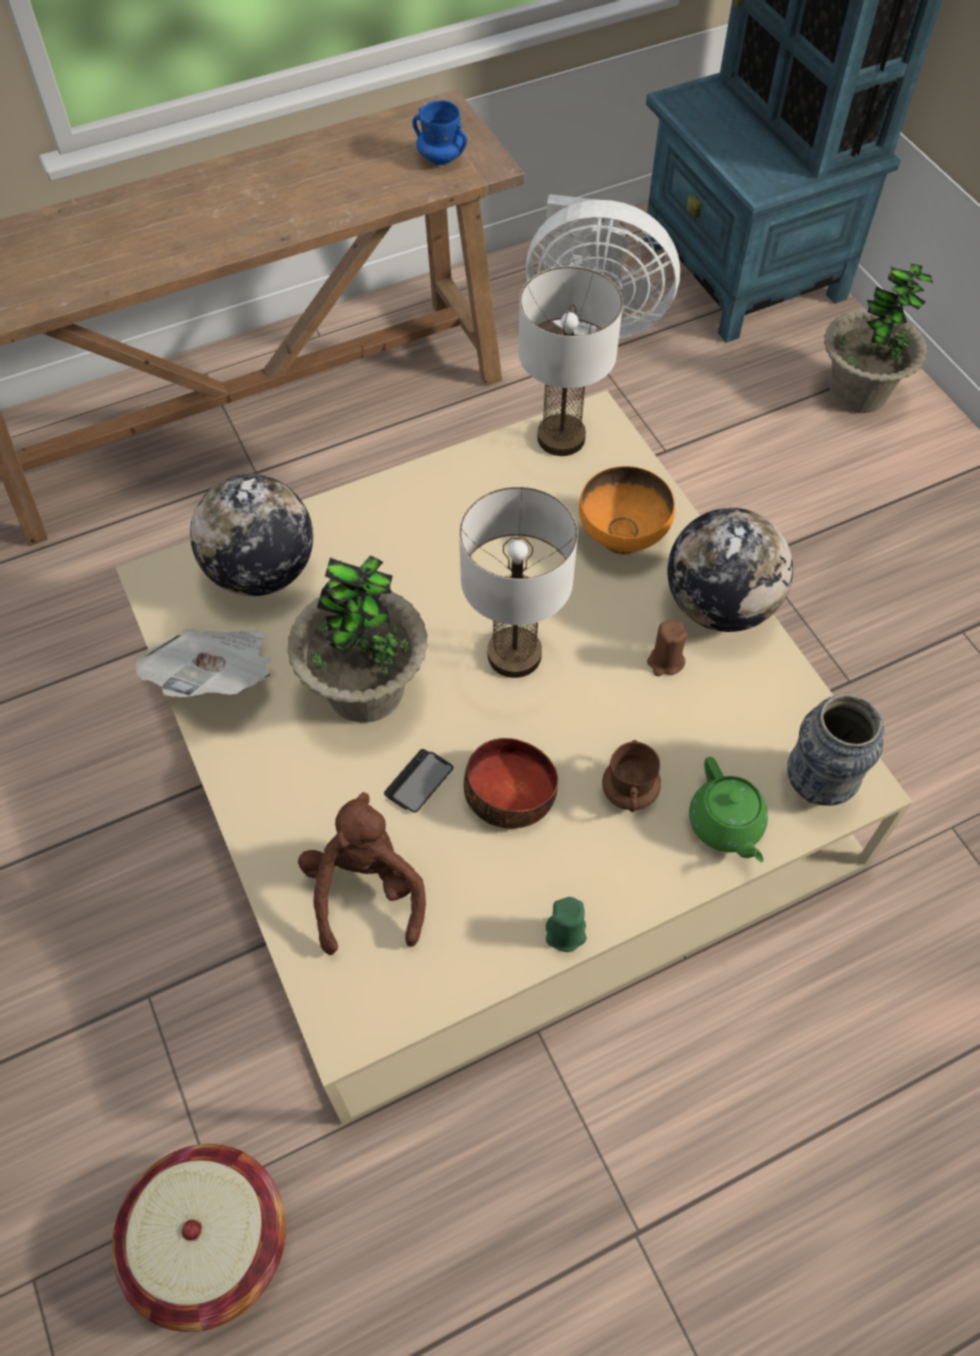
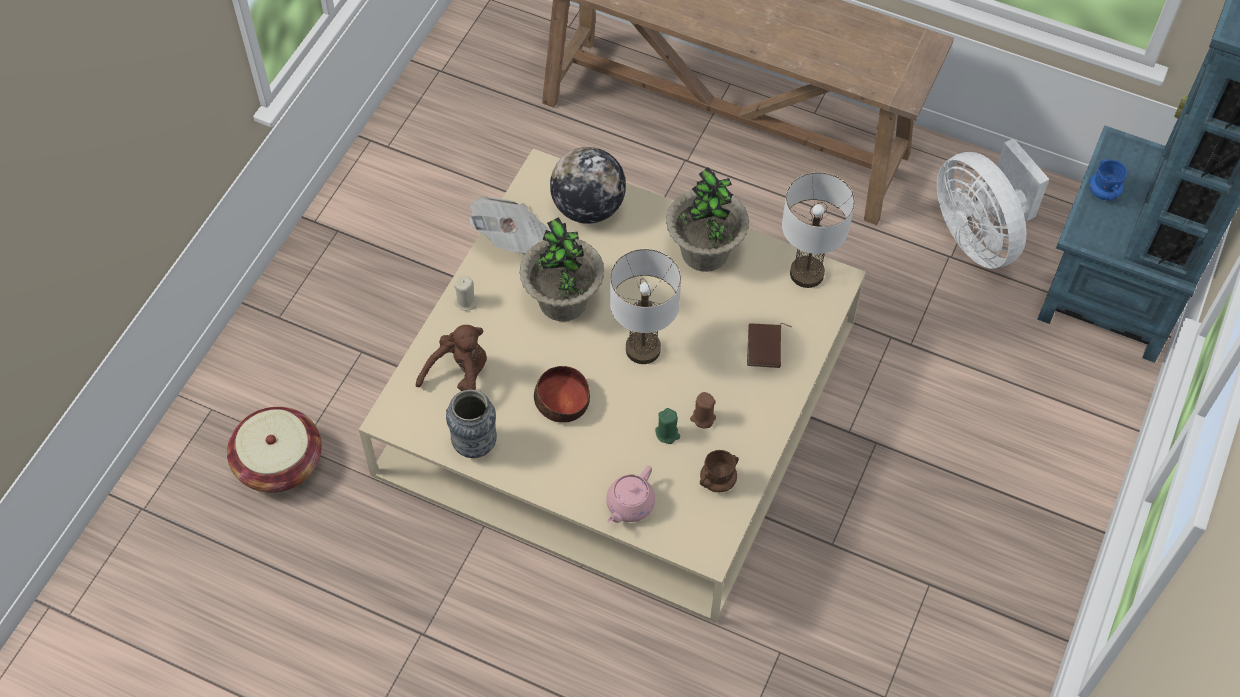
camera: 50 degrees right, 0 degrees up
phone [384,749,454,813] -> none
blue mug [412,100,467,165] -> blue mug moved to [1089,159,1127,201]
green candle [546,897,587,952] -> green candle moved to [655,408,680,444]
orange bowl [579,466,675,555] -> brown book [747,323,792,368]
brown mug [602,740,661,812] -> brown mug moved to [700,450,739,492]
globe [667,508,793,632] -> none
green teapot [689,757,768,862] -> pink teapot [606,466,655,523]
vase [787,694,884,806] -> vase moved to [446,390,497,458]
potted plant [824,264,933,413] -> potted plant moved to [666,167,749,272]
none -> beige candle [454,276,479,311]

